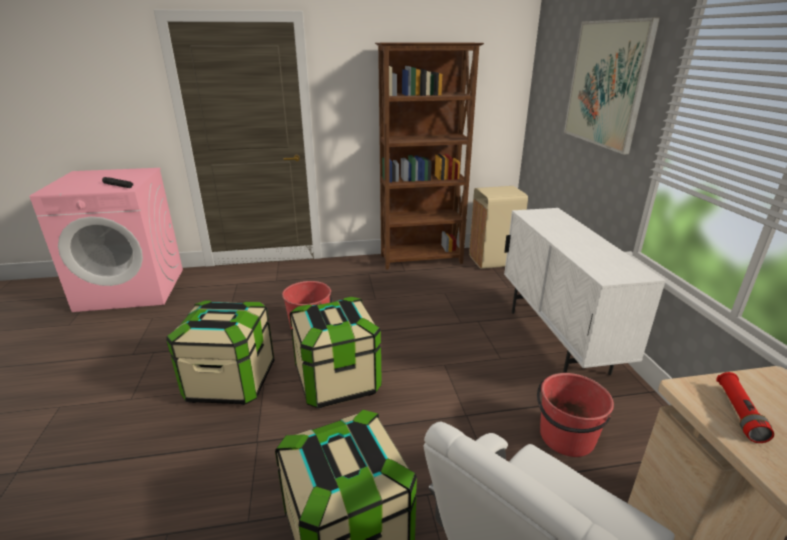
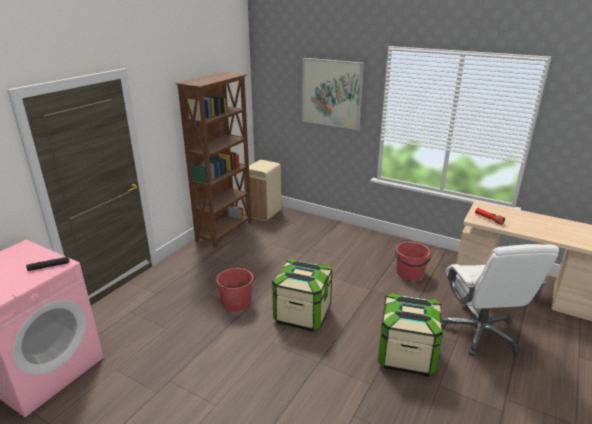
camera: 50 degrees left, 0 degrees up
storage box [166,300,274,405] -> none
white cabinet [504,208,666,375] -> none

